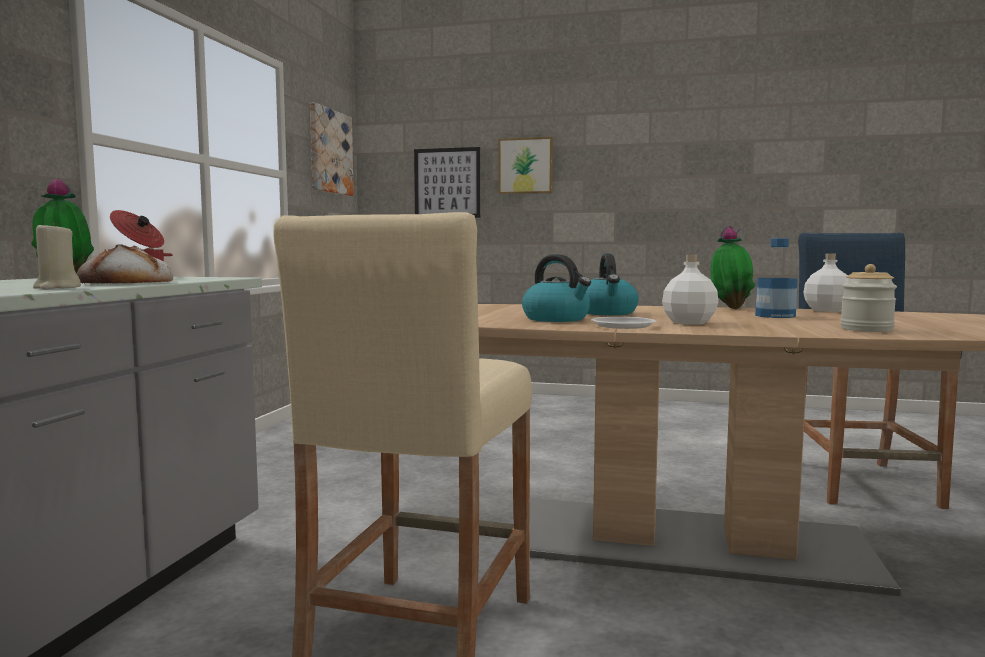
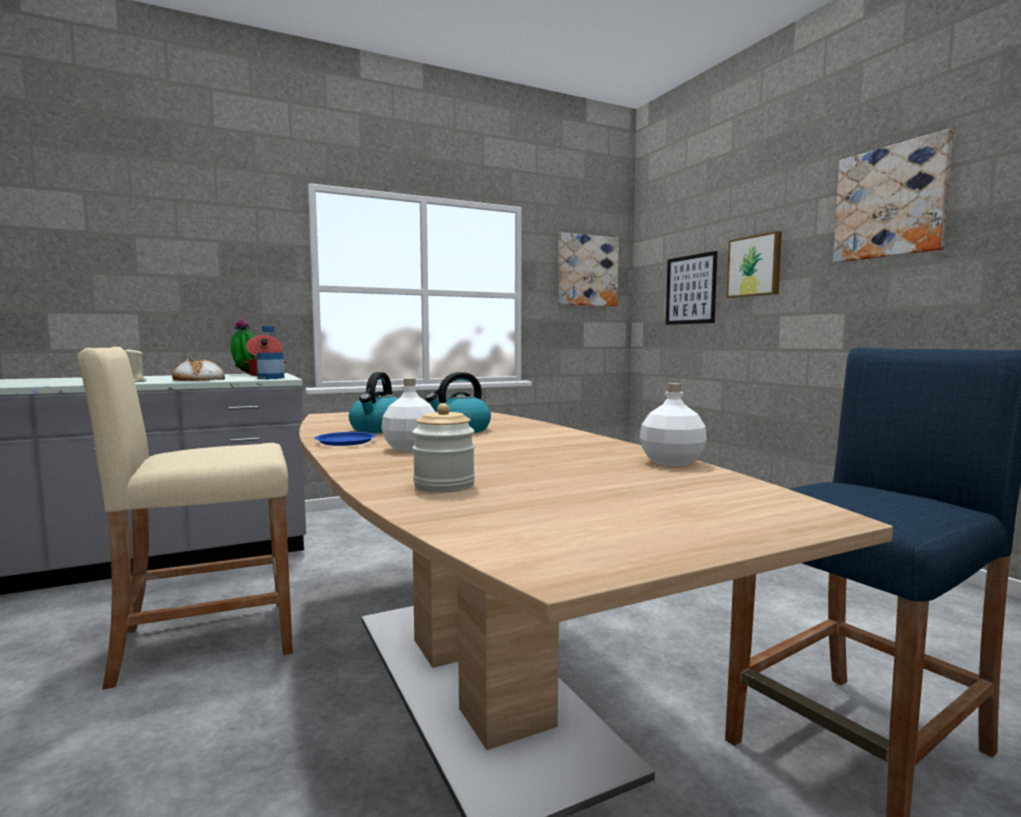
camera: 50 degrees right, 0 degrees up
white plate [591,317,656,329] -> blue plate [314,432,376,446]
potted plant [710,226,756,309] -> none
bottle [755,238,797,318] -> bottle moved to [257,326,284,379]
none -> picture [833,129,953,263]

